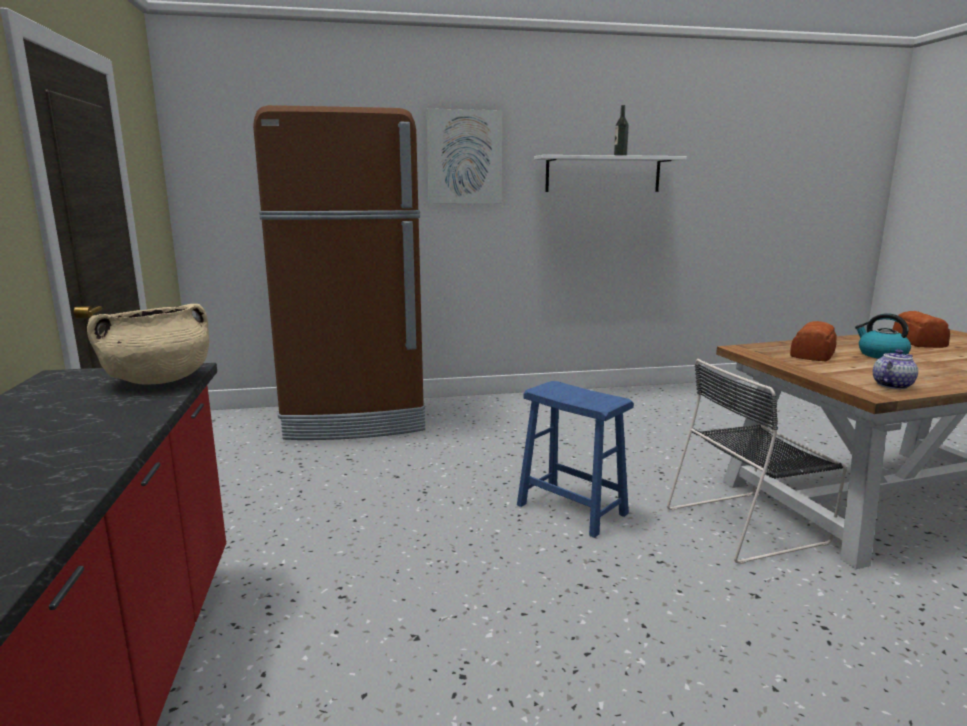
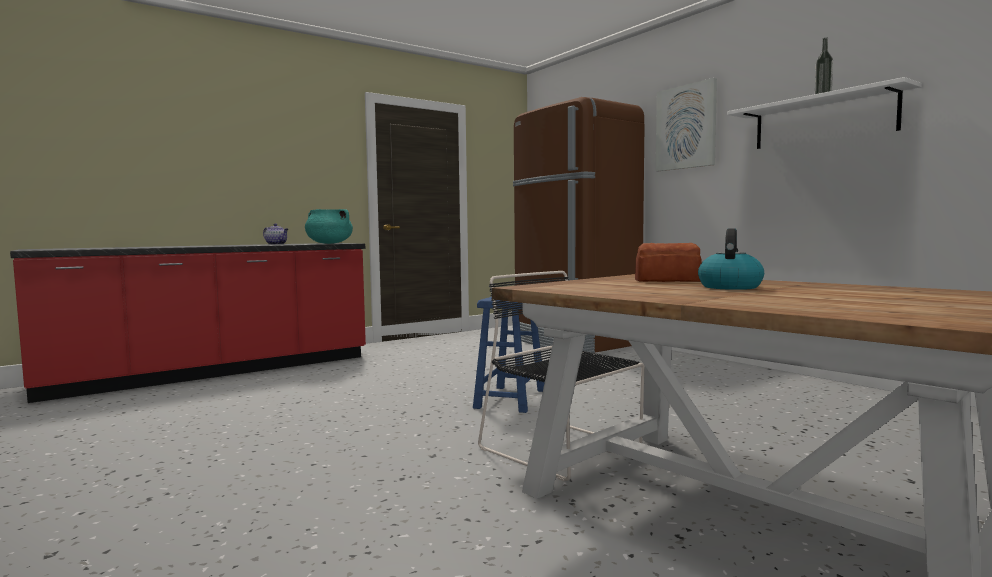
camera: 65 degrees right, 10 degrees down
beige cooking pot [87,304,209,384] -> turquoise cooking pot [305,209,353,244]
teapot [873,349,918,389] -> teapot moved to [263,223,288,245]
bread [892,311,950,348] -> none

